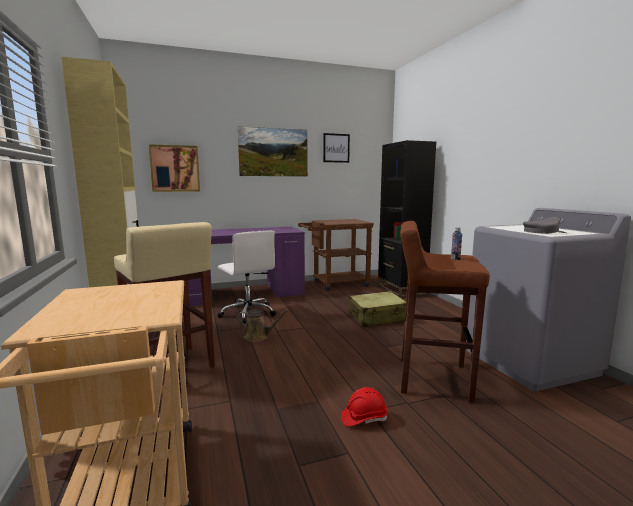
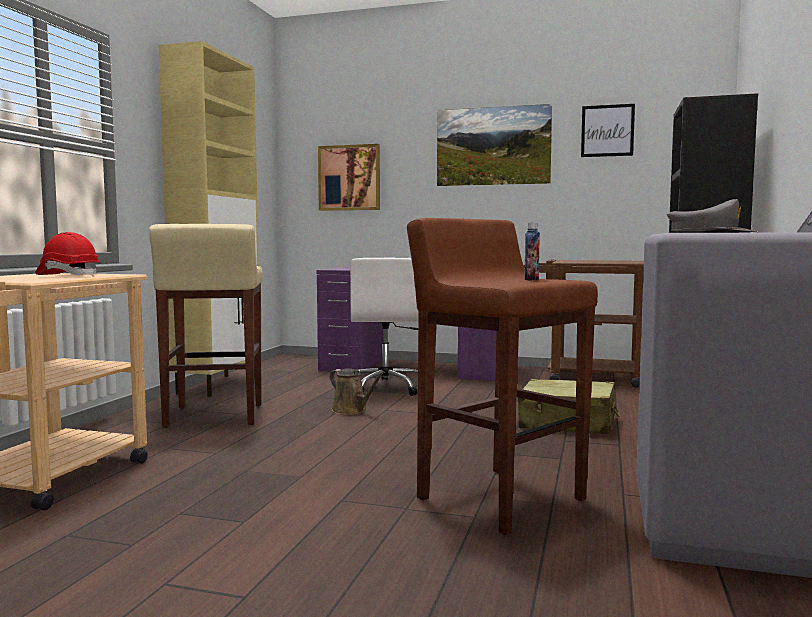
camera: 35 degrees right, 5 degrees down
red hard hat [341,387,388,427] -> red hard hat moved to [35,232,100,277]

